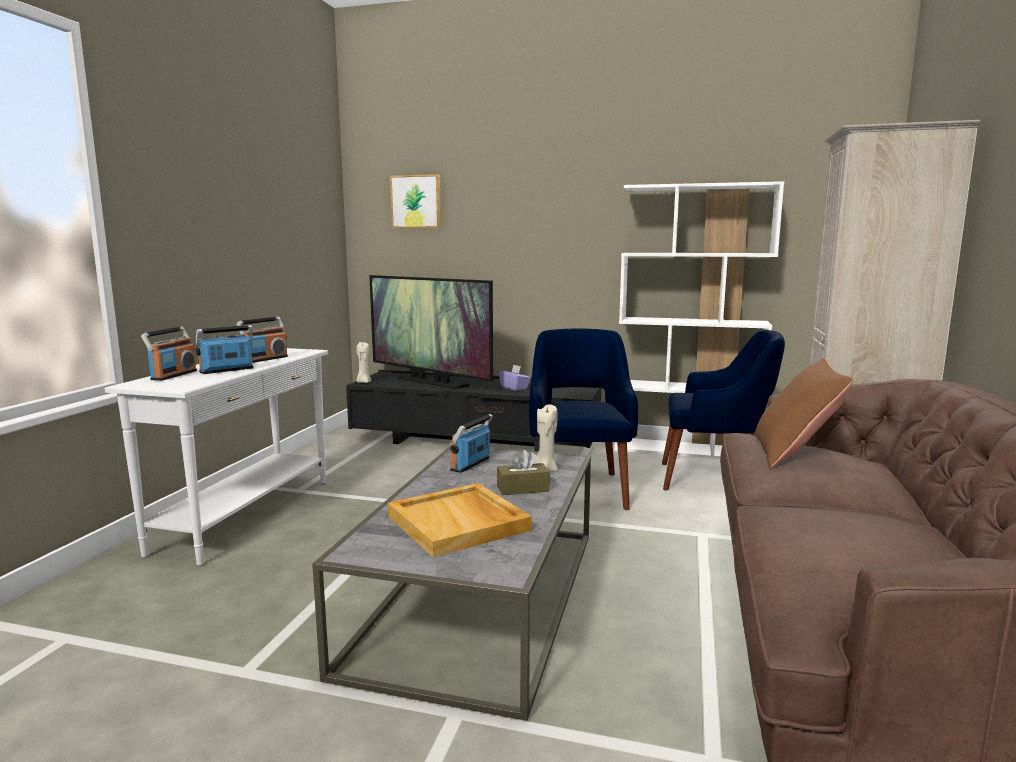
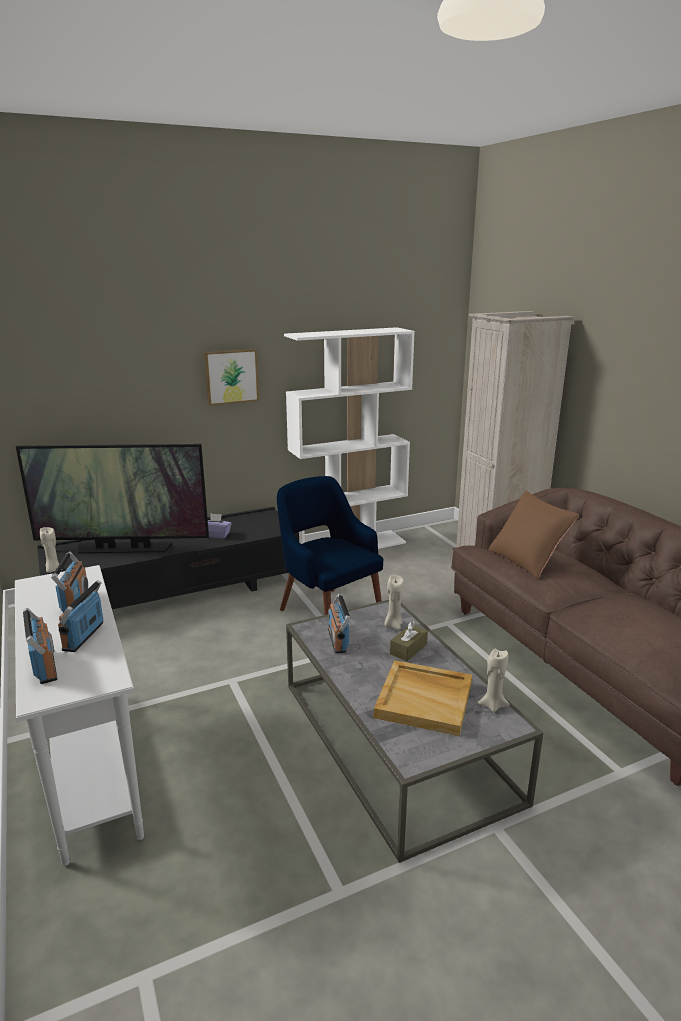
camera: 40 degrees left, 10 degrees up
picture [390,174,441,228] -> picture moved to [204,349,259,405]
blue armchair [662,330,785,490] -> none
none -> beige candle [478,649,510,712]

